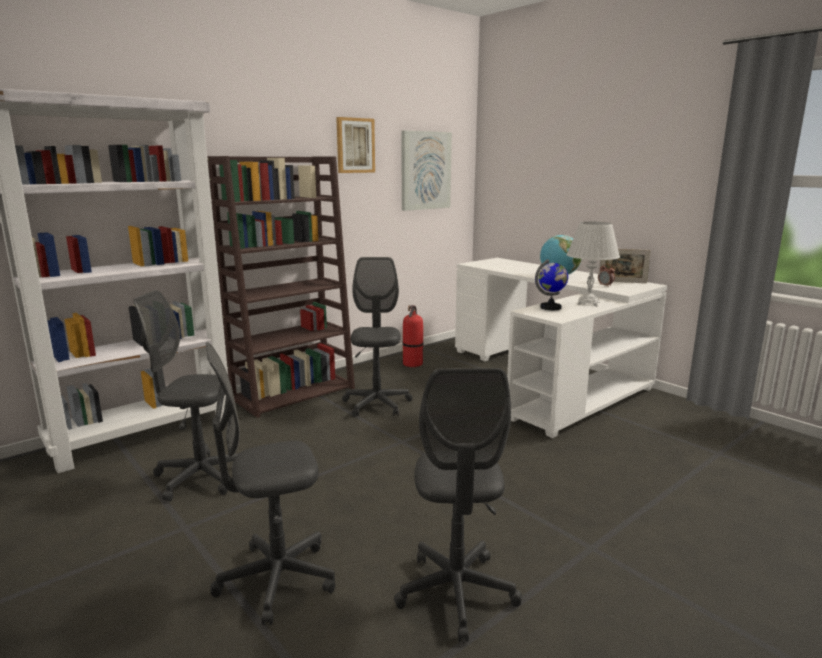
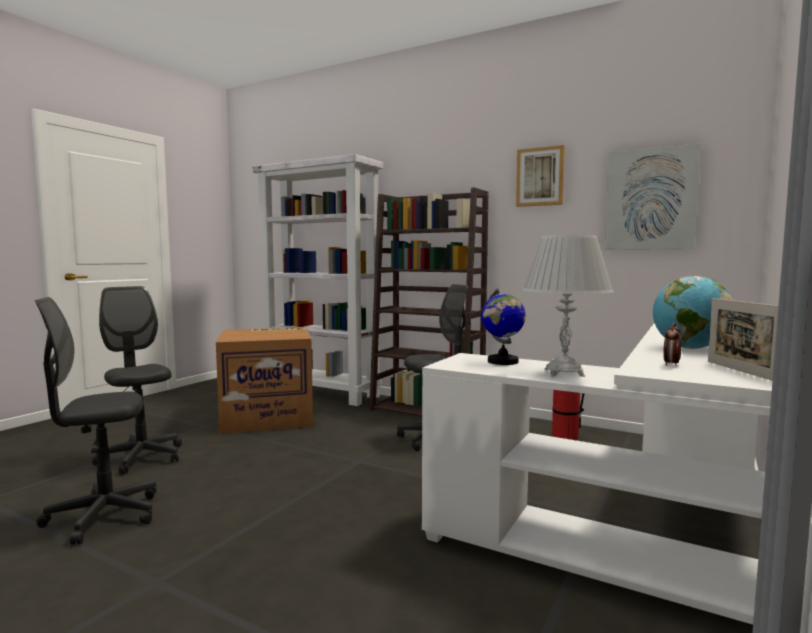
camera: 70 degrees right, 10 degrees down
grey office chair [133,290,239,501] -> cardboard box [216,327,313,434]

